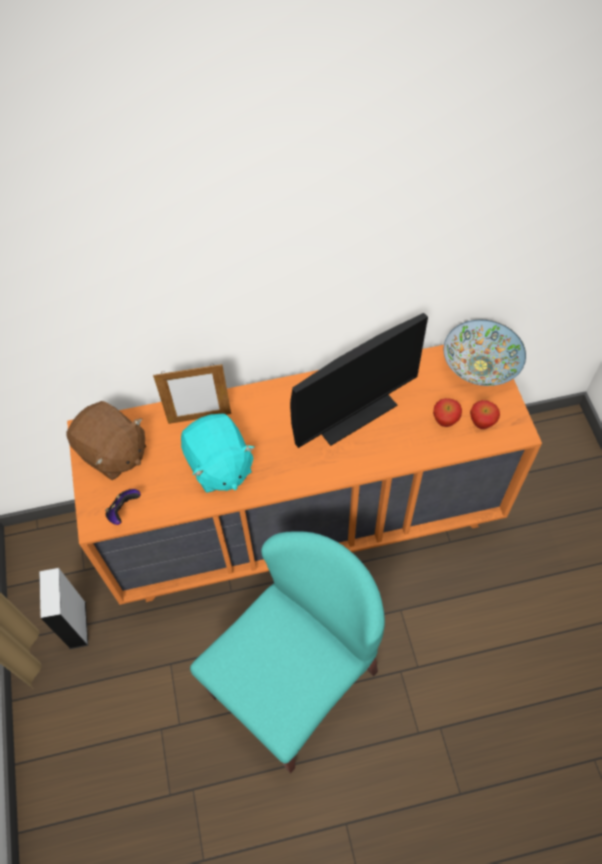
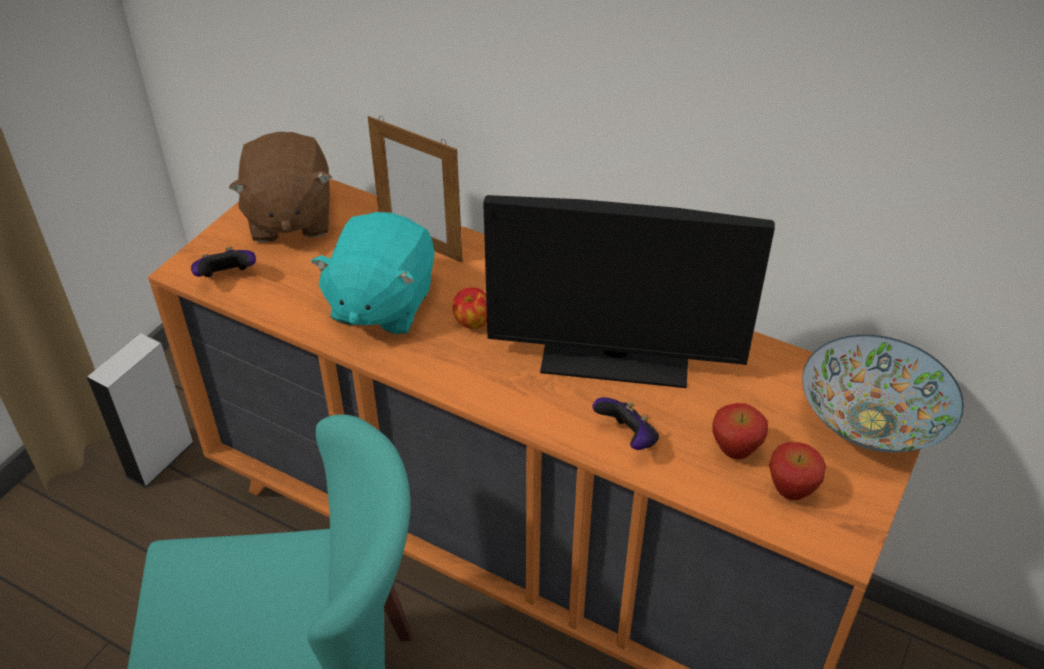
camera: 40 degrees right, 15 degrees down
none -> apple [452,288,487,329]
none -> game controller [592,397,659,450]

